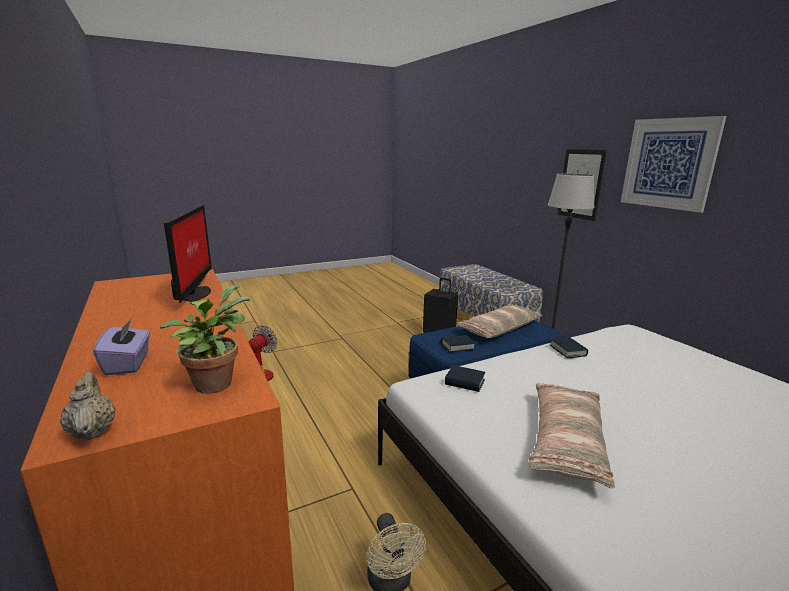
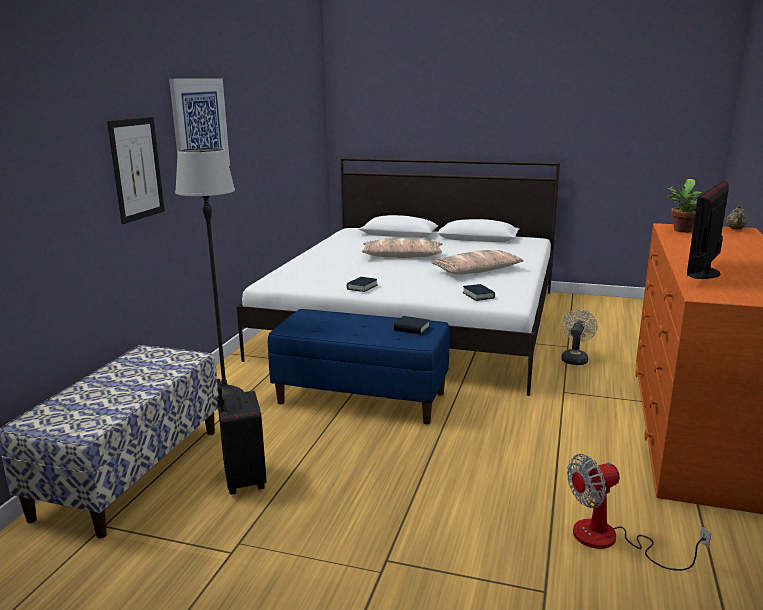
camera: 135 degrees left, 0 degrees up
purple tissue box [93,319,150,375] -> none
pillow [457,304,542,338] -> pillow moved to [361,238,443,258]

